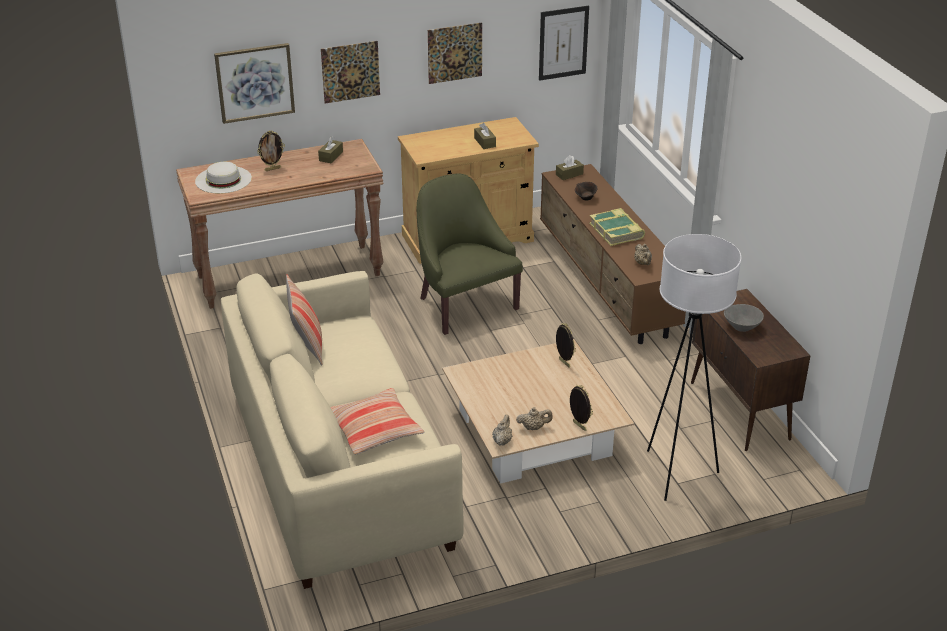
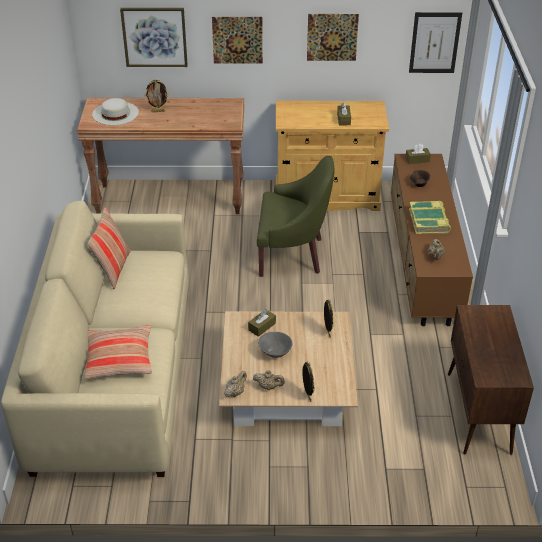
camera: 20 degrees right, 5 degrees up
brown tissue box [318,136,343,163] -> brown tissue box moved to [248,309,276,337]
green armchair [416,174,523,335] -> green armchair turned 105 degrees clockwise [257,156,335,277]
white floor lamp [647,234,741,501] -> none
grey bowl [724,304,764,332] -> grey bowl moved to [258,332,292,358]

